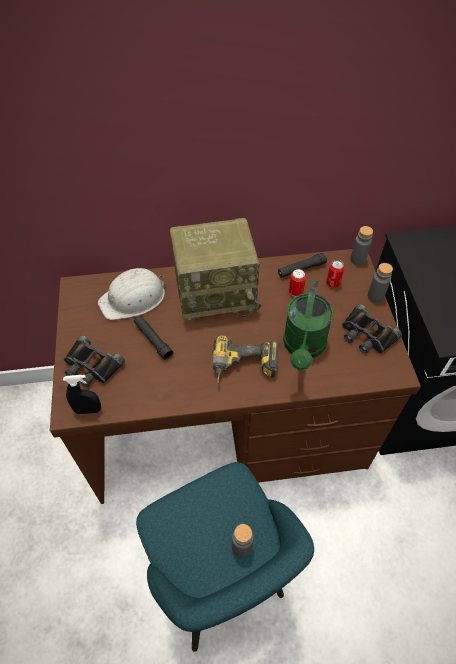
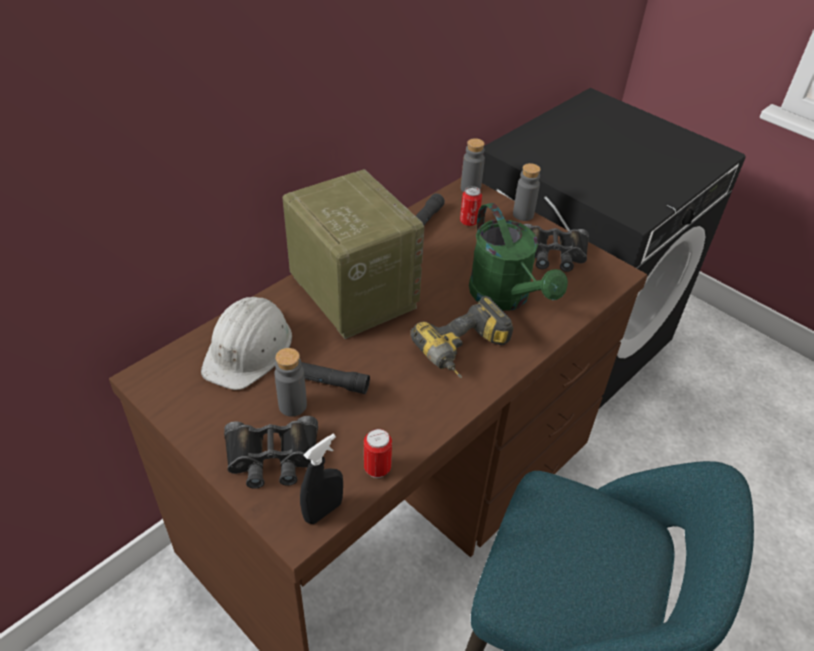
camera: 40 degrees left, 10 degrees down
radio [170,218,261,322] -> radio turned 75 degrees counterclockwise [283,169,424,339]
grey bottle [232,524,253,558] -> grey bottle moved to [274,348,307,416]
can [289,269,306,297] -> can moved to [364,429,392,478]

